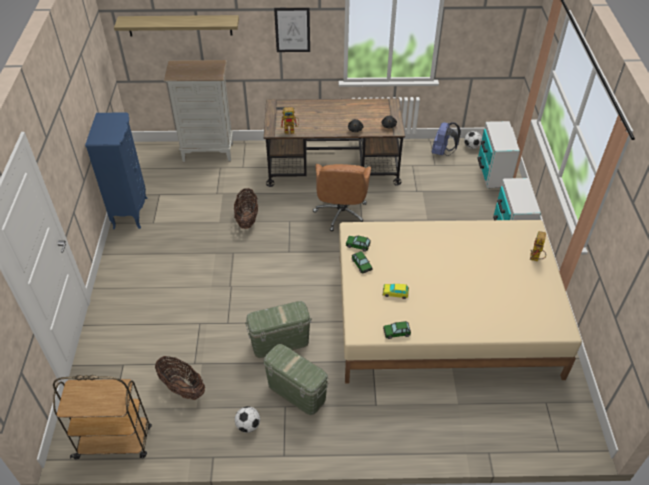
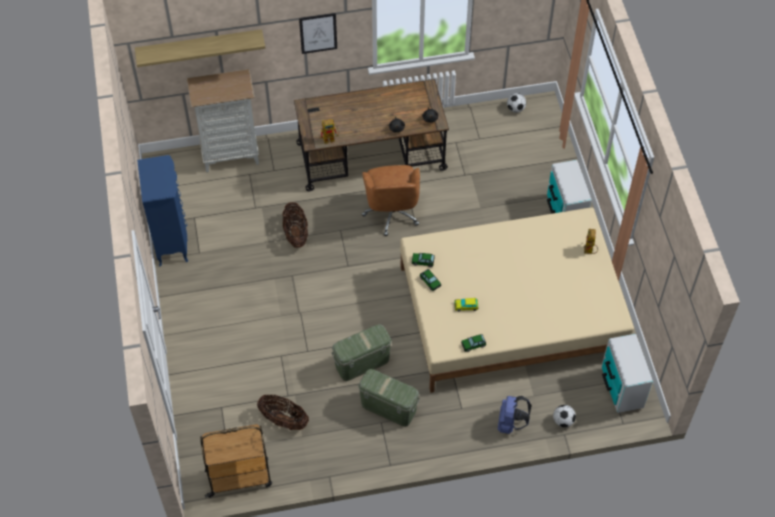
camera: 10 degrees left, 10 degrees up
football [235,406,260,433] -> football moved to [553,405,576,427]
blue backpack [432,122,461,156] -> blue backpack moved to [498,396,531,434]
white nightstand [477,121,520,189] -> white nightstand moved to [602,334,653,413]

